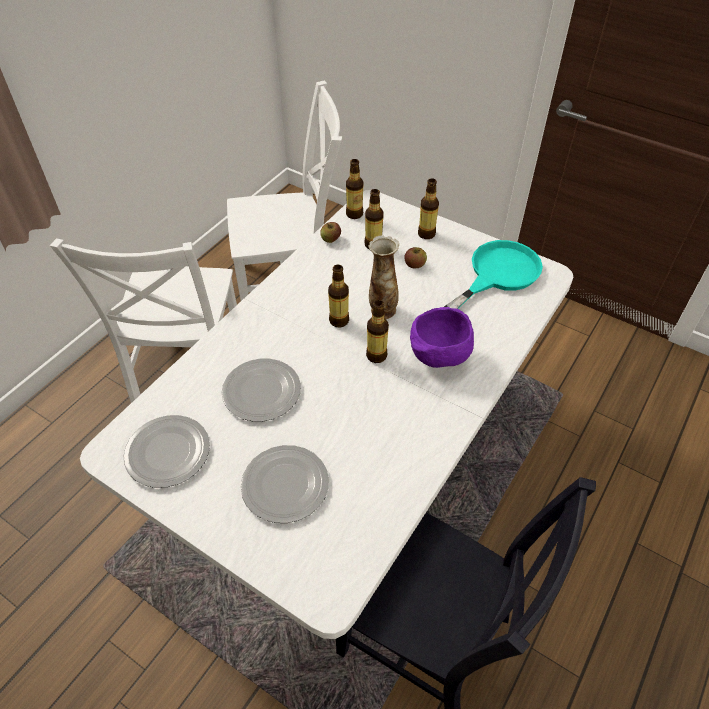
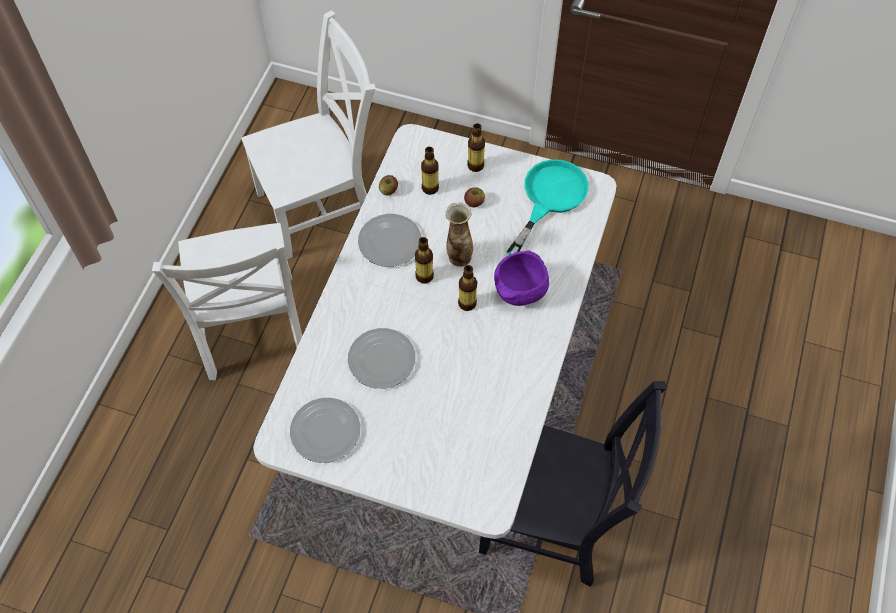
camera: 15 degrees left, 10 degrees up
plate [241,445,329,523] -> plate moved to [358,214,422,267]
bottle [346,159,363,219] -> none

